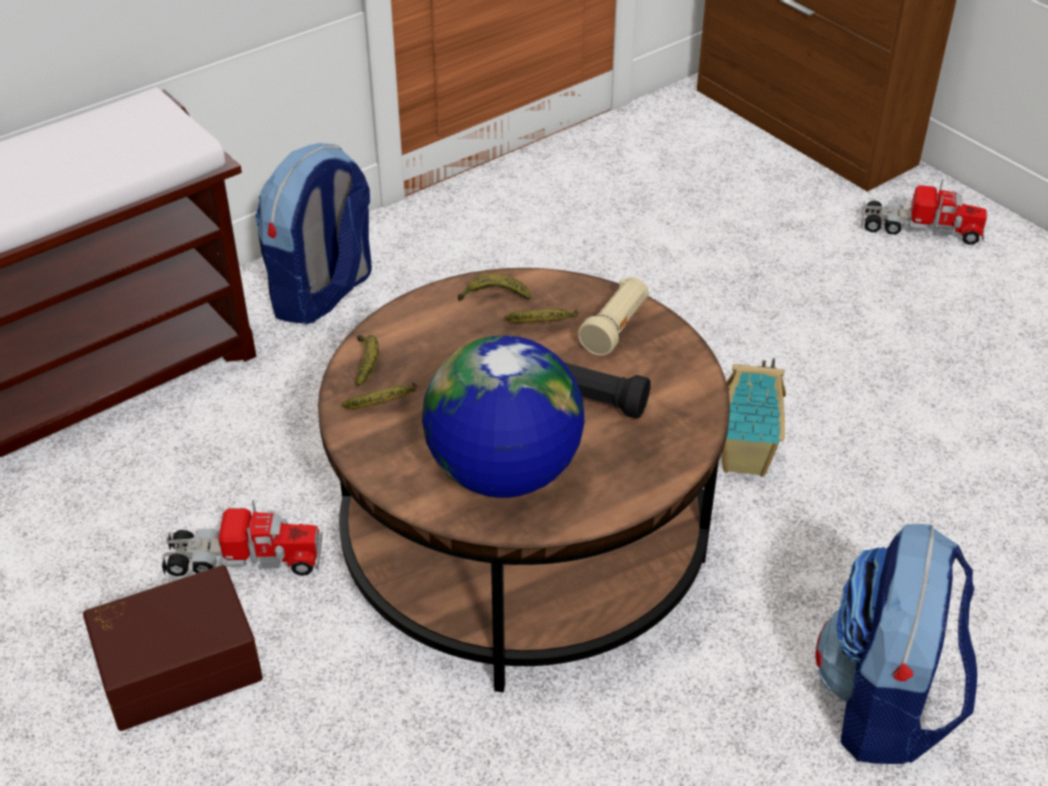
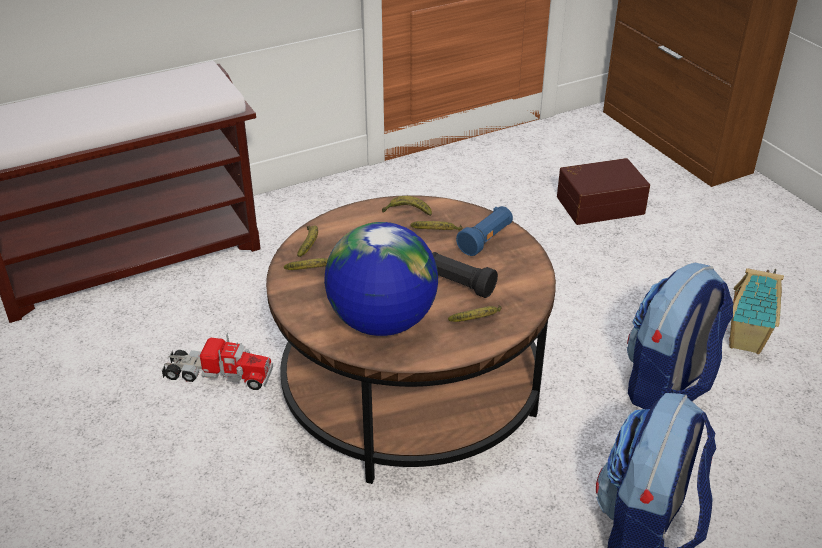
camera: 10 degrees right, 5 degrees down
brown storage box [83,565,263,731] -> brown storage box moved to [557,158,650,225]
backpack [255,143,372,324] -> backpack moved to [627,263,733,409]
beige flashlight [578,277,649,356] -> blue flashlight [456,206,513,256]
toy house [722,358,786,477] -> toy house moved to [729,268,784,354]
toy truck [861,179,987,245] -> none
none -> banana [448,305,502,322]

